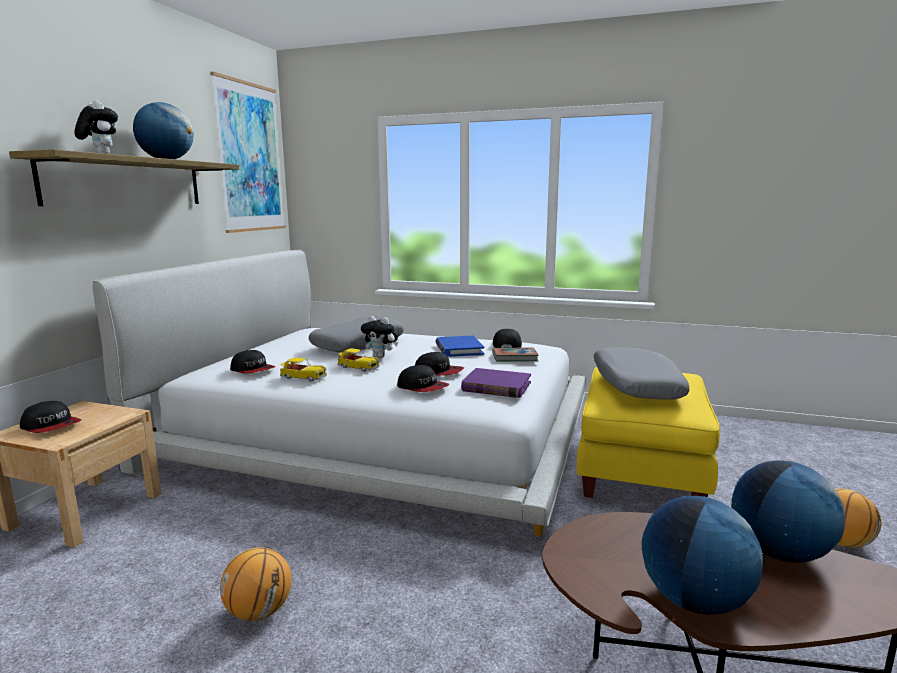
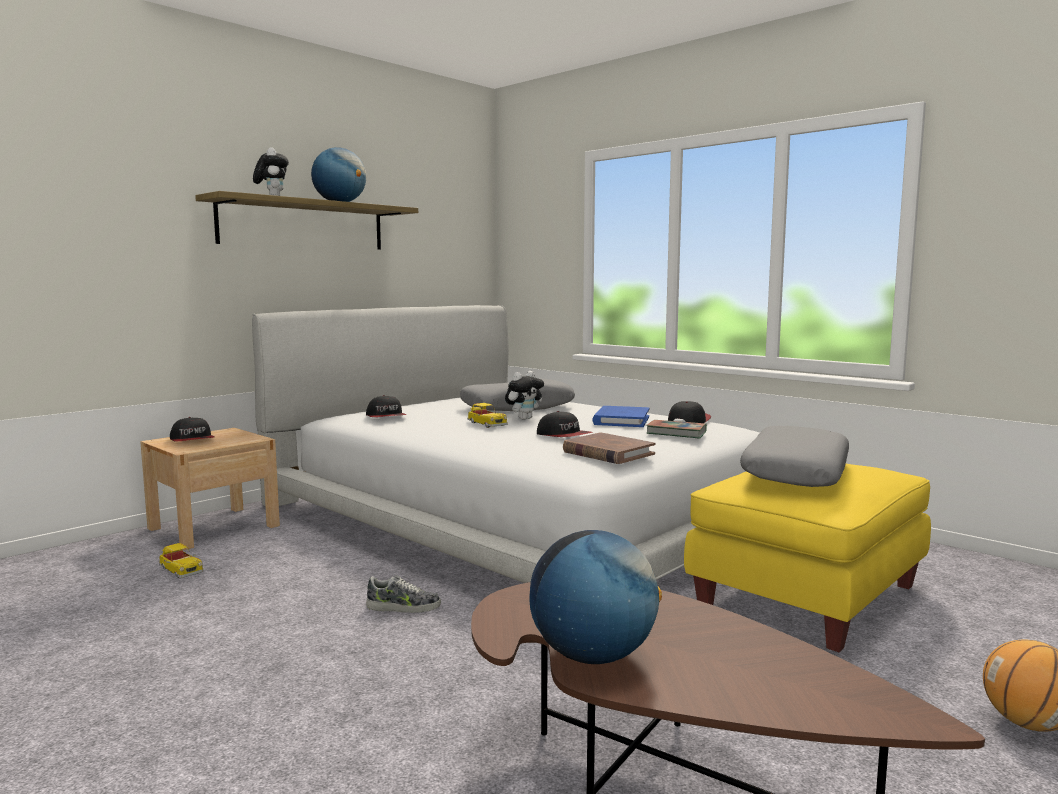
camera: 25 degrees right, 5 degrees down
picture [210,72,286,233] -> none
basketball [220,547,291,621] -> none
toy car [280,358,327,381] -> toy car moved to [159,543,203,578]
plush toy [361,316,398,358] -> plush toy turned 90 degrees counterclockwise [505,371,544,420]
cap [397,365,449,392] -> none
purple book [461,368,531,398] -> brown book [563,432,656,464]
globe [731,460,845,563] -> none
none -> shoe [366,576,441,613]

